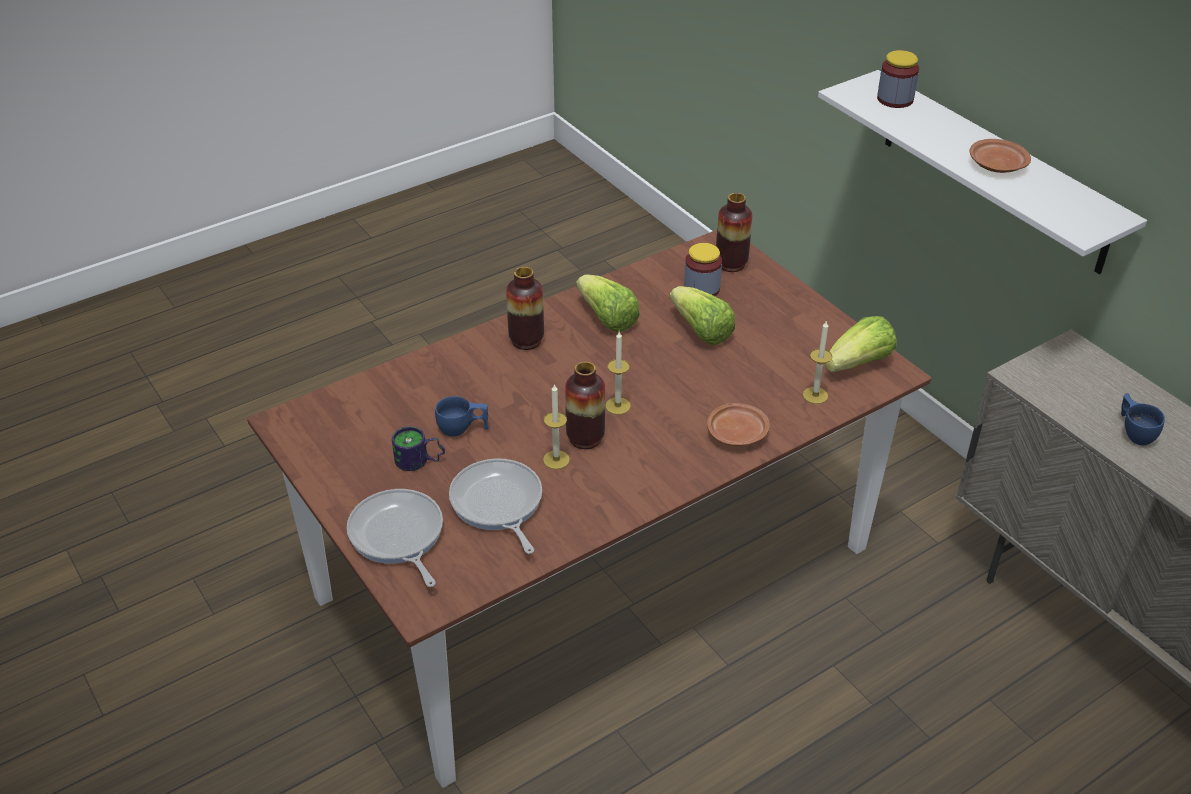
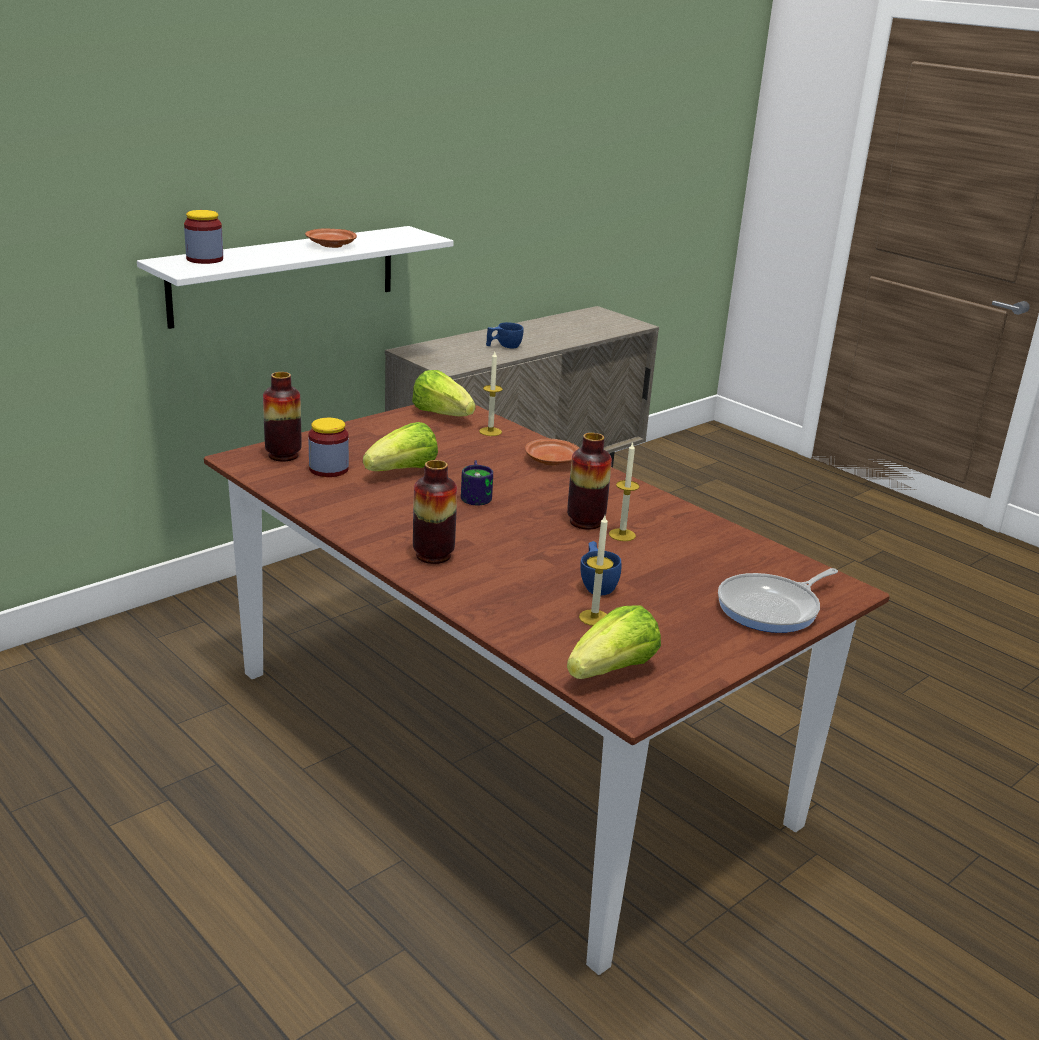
camera: 100 degrees left, 15 degrees down
mug [392,426,445,471] -> mug moved to [461,460,493,505]
frying pan [449,458,542,554] -> none
lettuce [576,274,640,332] -> lettuce moved to [567,606,661,679]
candle [605,332,631,415] -> candle moved to [579,515,613,626]

